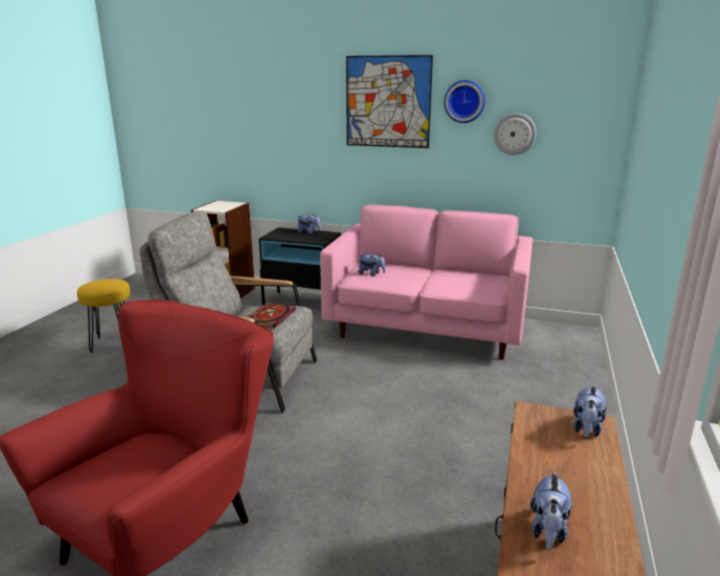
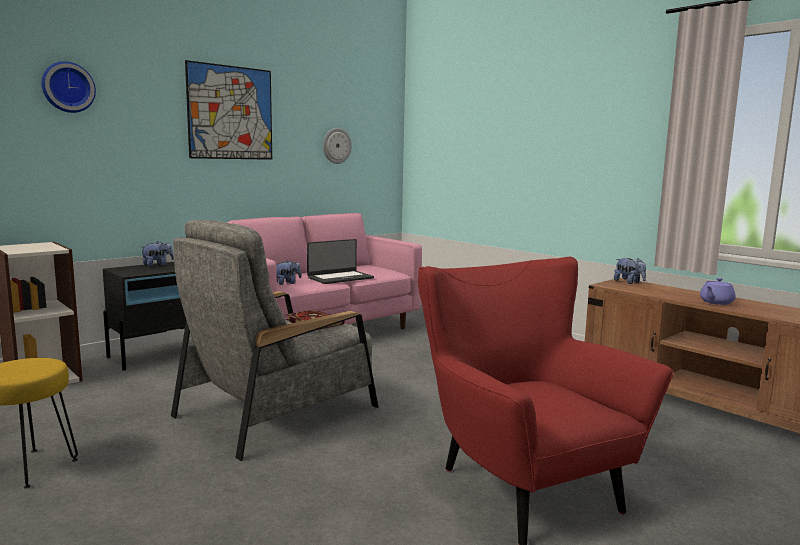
camera: 60 degrees left, 10 degrees down
wall clock [444,80,485,123] -> wall clock moved to [41,61,96,113]
plush toy [530,470,572,550] -> purple teapot [700,278,736,305]
none -> laptop [307,239,374,284]

